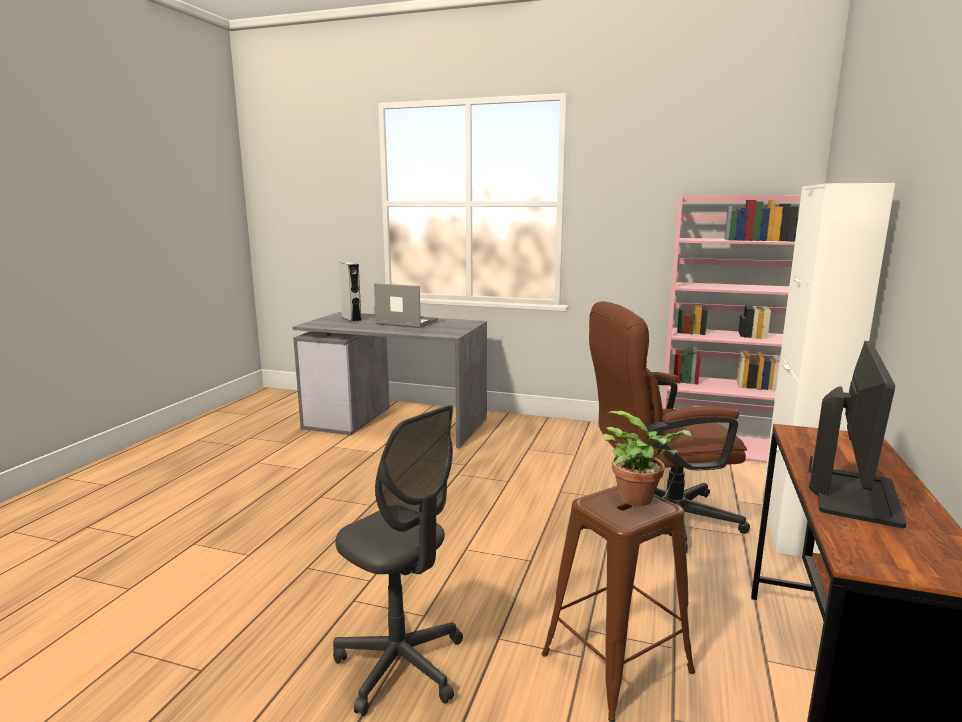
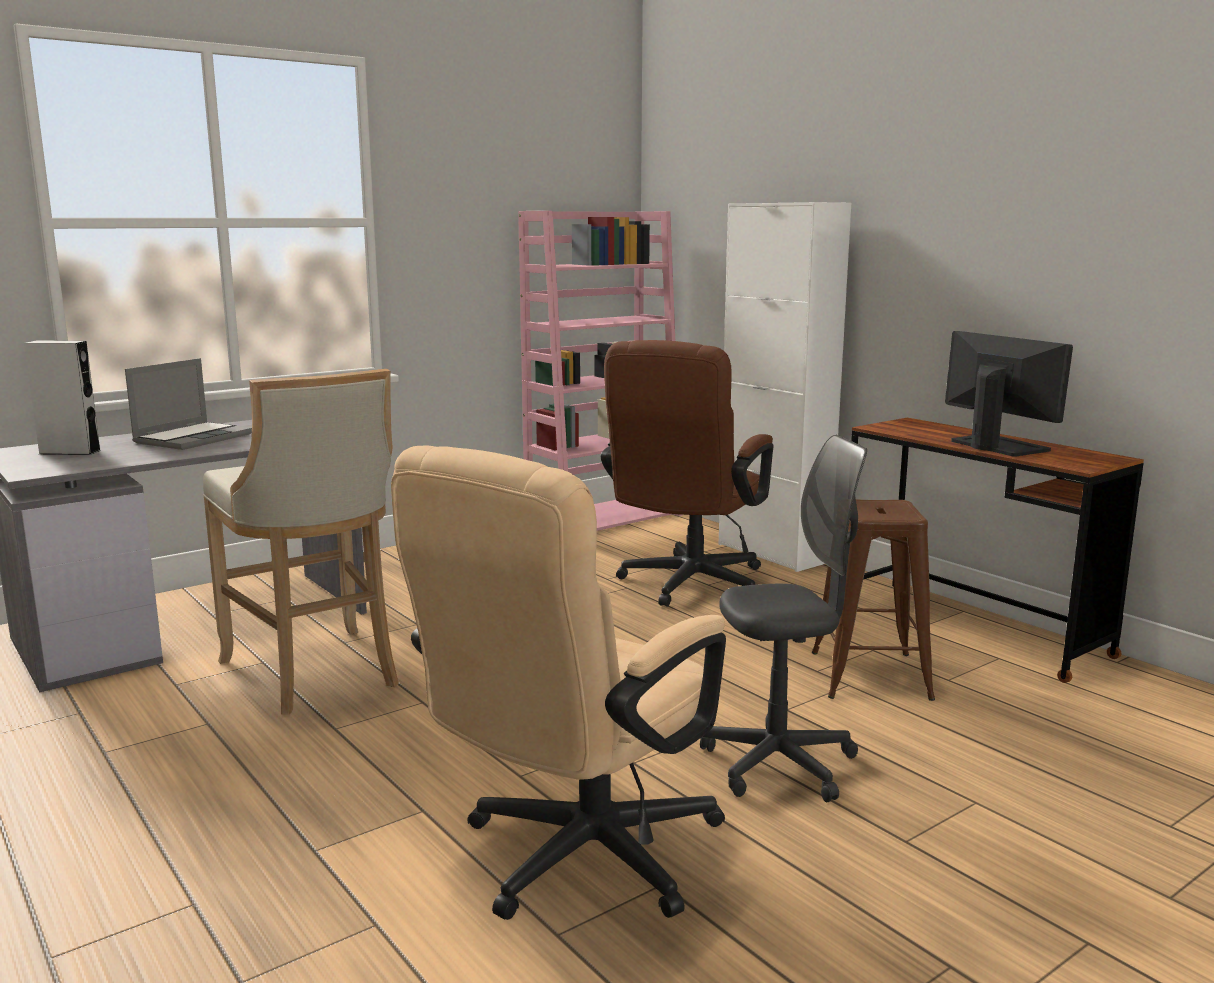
camera: 55 degrees left, 0 degrees up
laptop [374,283,438,328] -> laptop turned 150 degrees clockwise [125,358,252,450]
potted plant [603,410,691,506] -> none
none -> beige stool [203,369,399,715]
none -> beige office chair [391,445,726,920]

